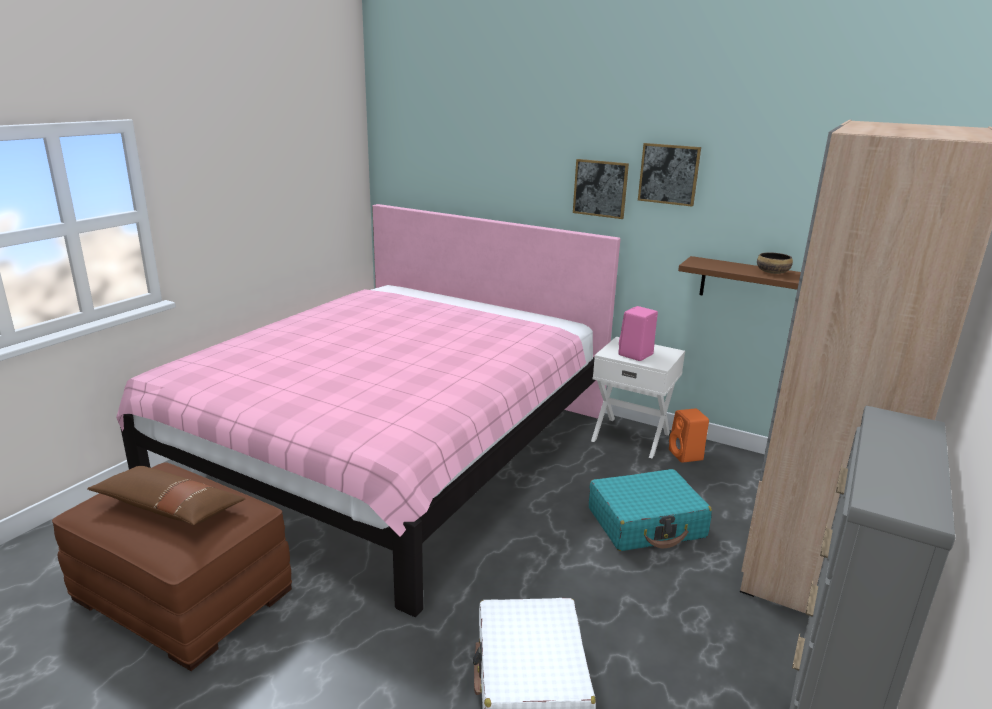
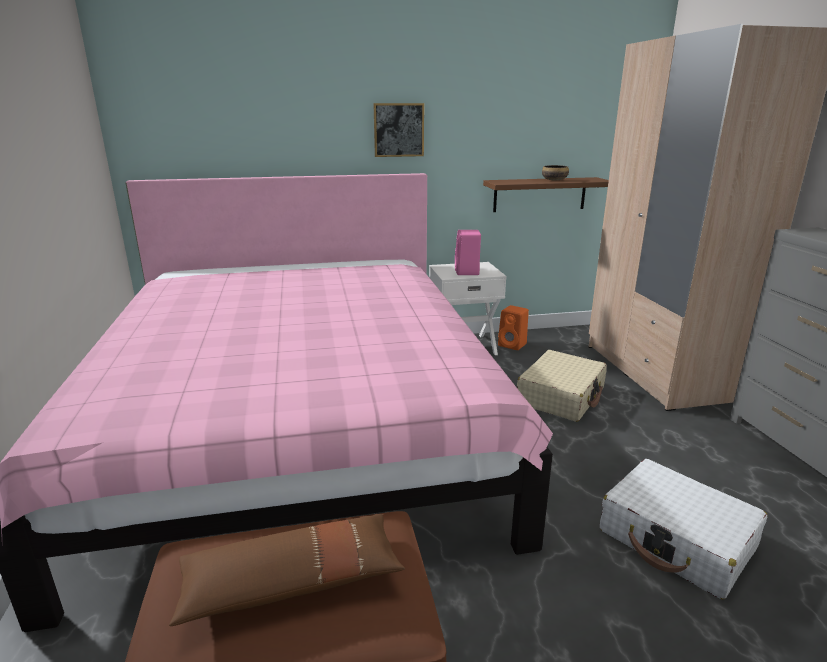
camera: 40 degrees left, 0 degrees up
turquoise suitcase [589,469,712,551] -> beige suitcase [517,350,607,422]
picture [638,143,701,207] -> none

